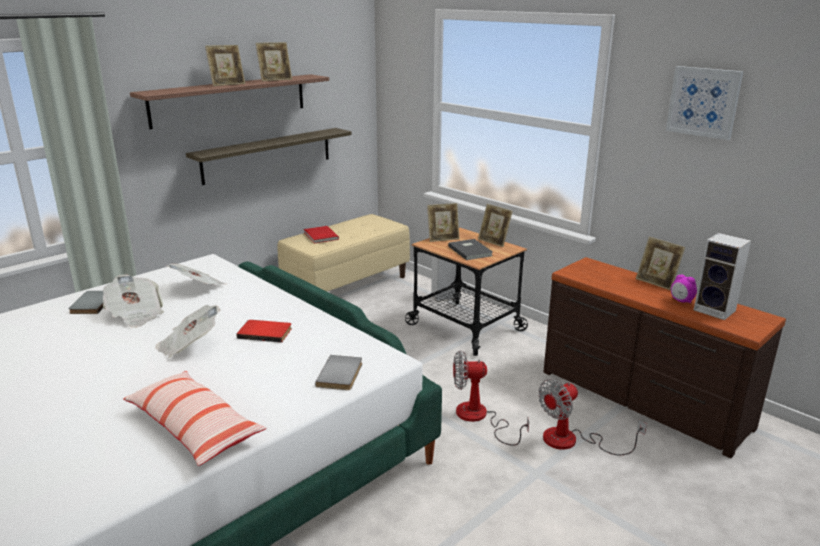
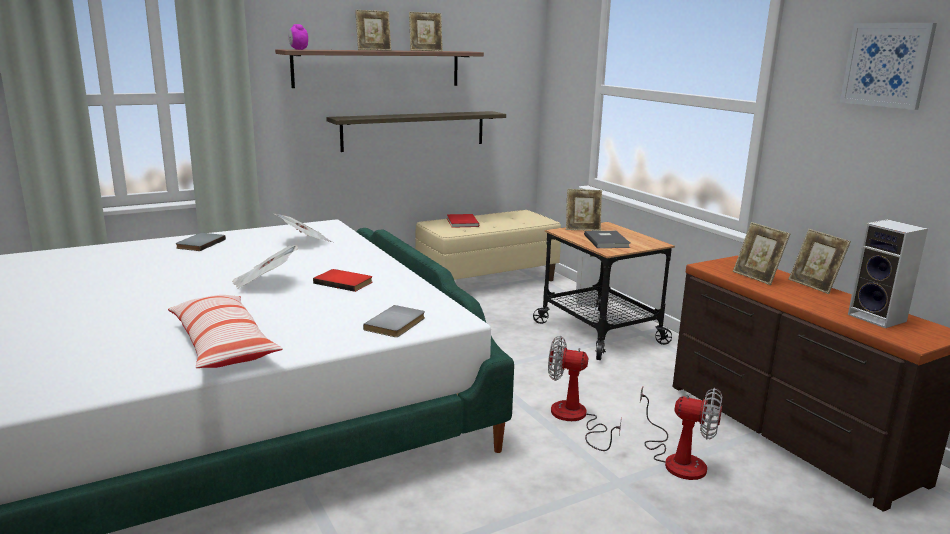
camera: 15 degrees right, 5 degrees down
newspaper [103,275,164,328] -> none
picture frame [478,204,513,247] -> picture frame moved to [733,222,790,285]
fan [538,379,647,455] -> fan turned 135 degrees counterclockwise [640,387,722,480]
alarm clock [671,275,697,303] -> alarm clock moved to [288,24,308,50]

